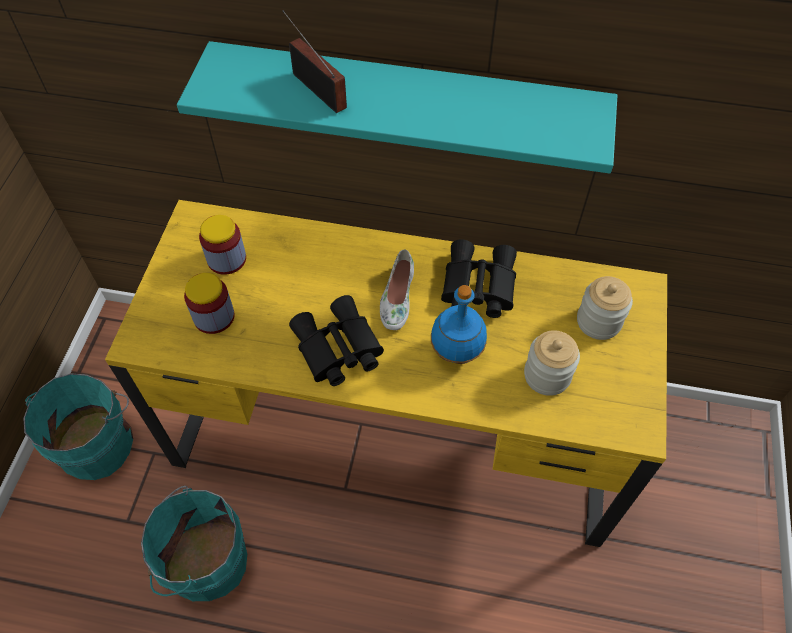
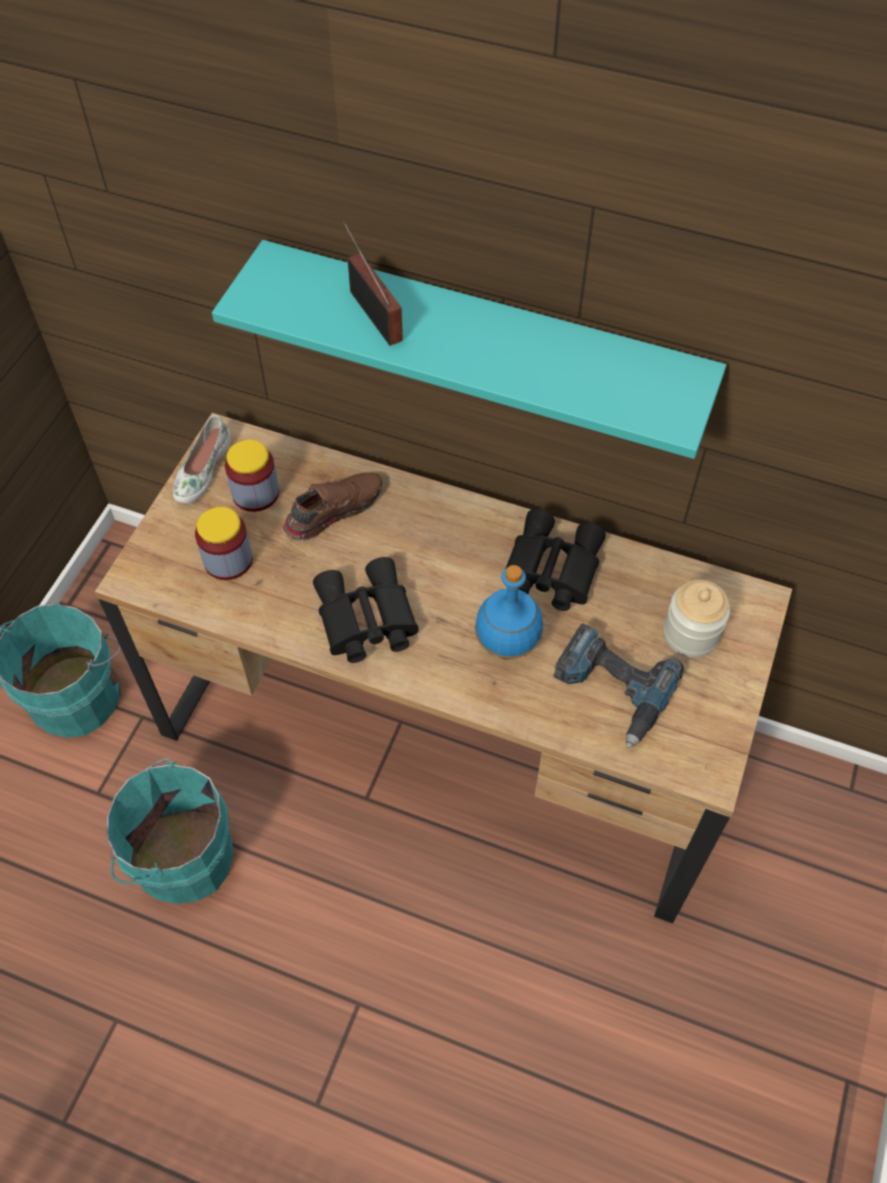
camera: 10 degrees right, 0 degrees up
yellow desk [105,200,667,547] -> brown desk [95,413,792,923]
white shoe [380,250,414,330] -> white shoe moved to [173,415,231,504]
jar [524,330,580,396] -> power drill [553,623,684,748]
none -> brown shoe [283,473,382,541]

